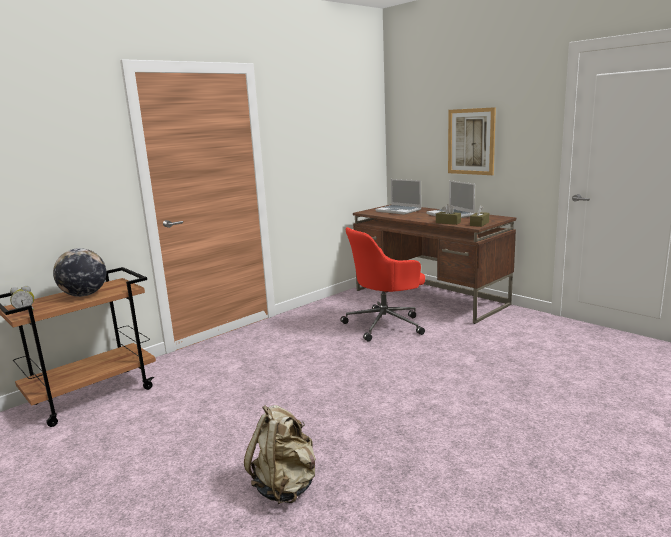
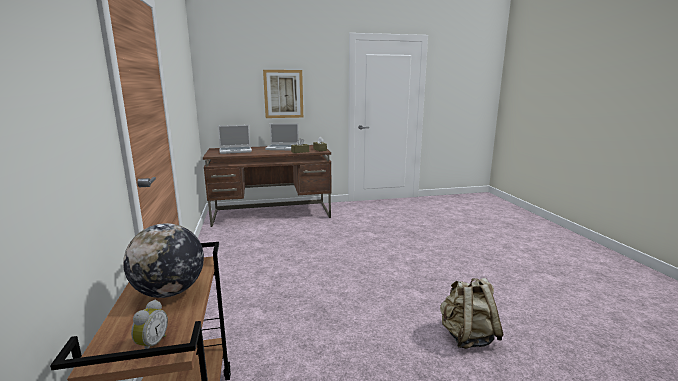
camera: 60 degrees left, 0 degrees up
red office chair [340,227,425,342] -> none

